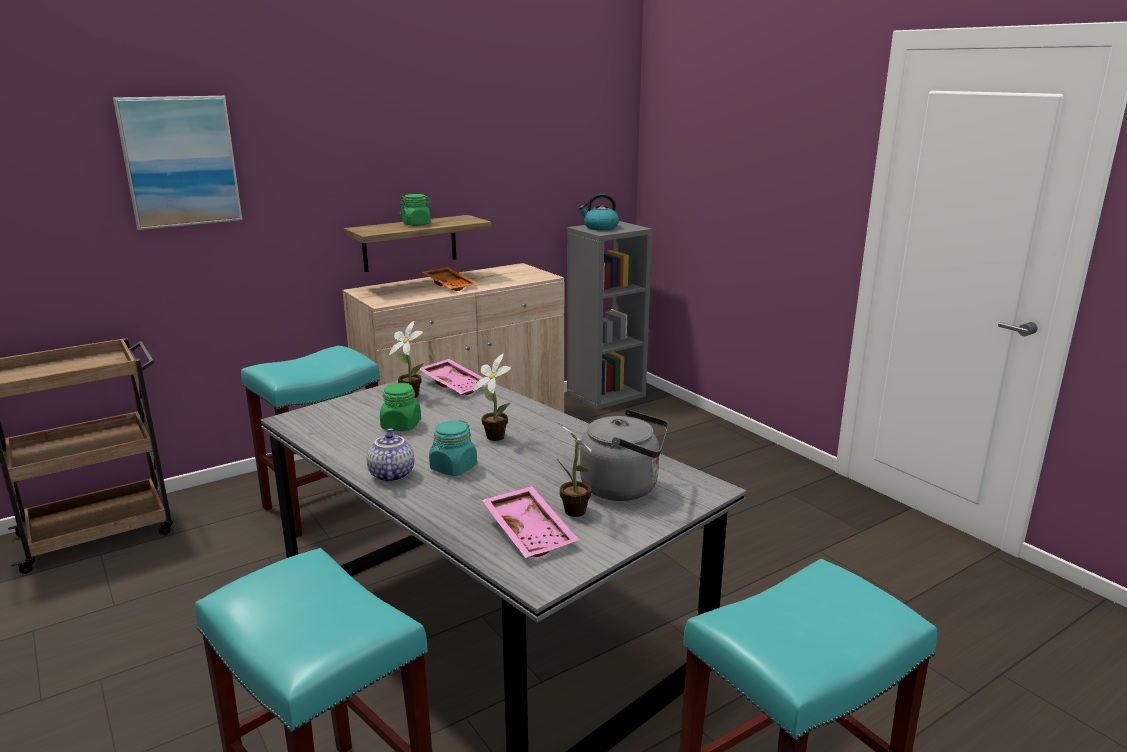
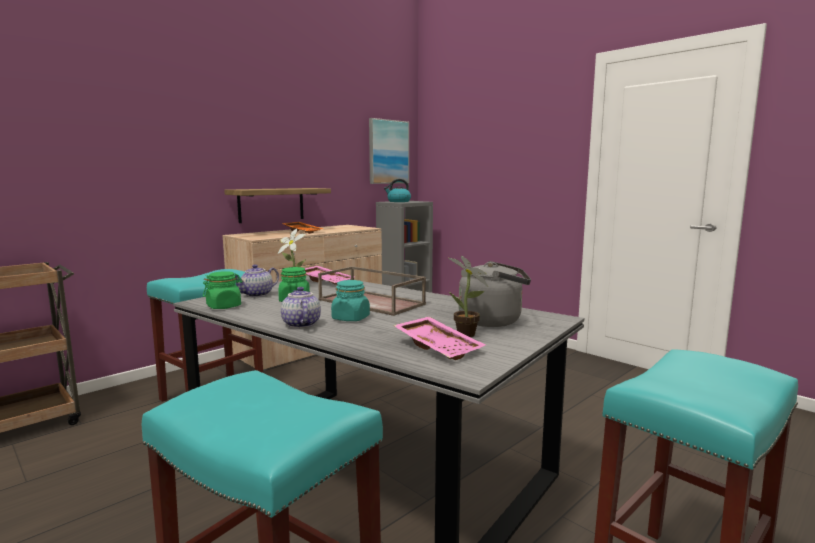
camera: 10 degrees left, 10 degrees down
picture [113,96,242,230] -> picture moved to [369,118,409,184]
green jar [400,194,432,226] -> green jar moved to [203,271,243,309]
potted plant [473,353,511,441] -> brown tray [318,266,426,316]
none -> teapot [235,264,279,297]

